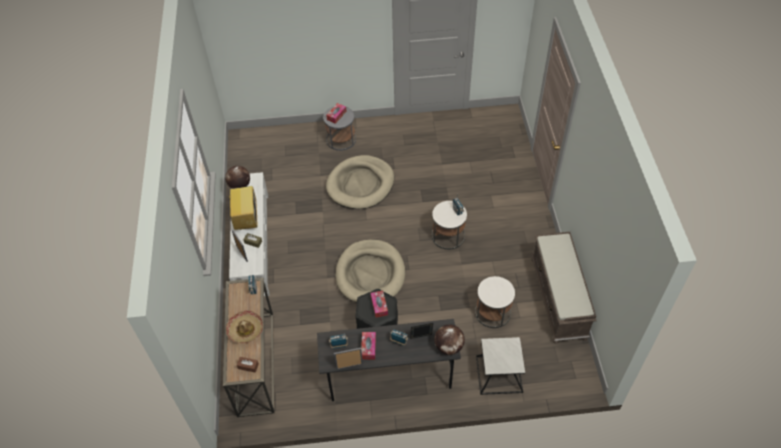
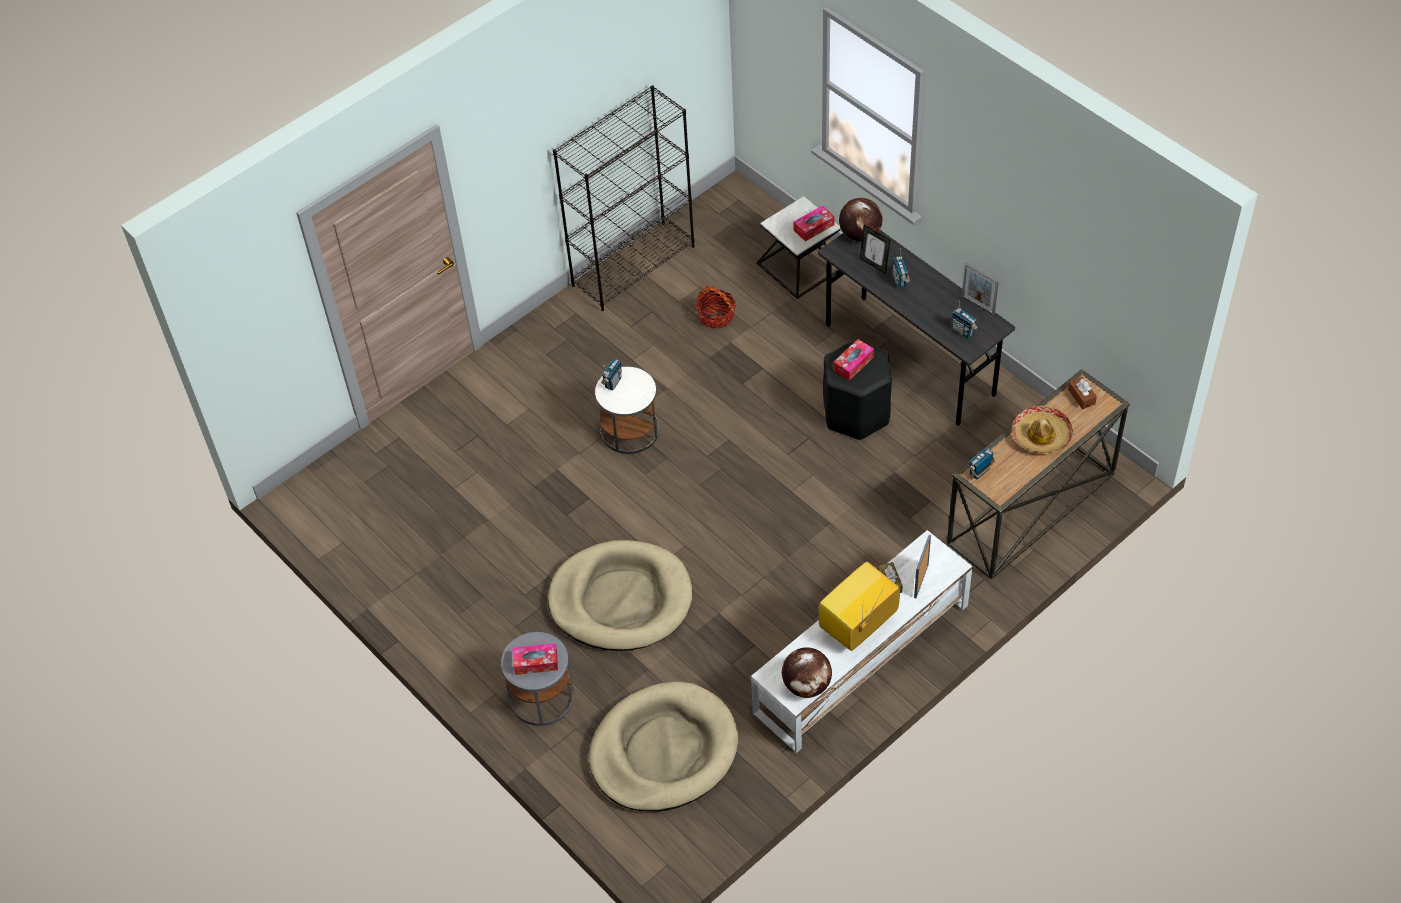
camera: 125 degrees left, 0 degrees up
beige dog bed [335,239,405,303] -> beige dog bed moved to [589,682,738,812]
tissue box [361,332,376,360] -> tissue box moved to [794,205,835,242]
white side table [475,276,515,328] -> basket [696,286,736,329]
brown bench [531,232,597,344] -> black bookcase [553,85,694,311]

